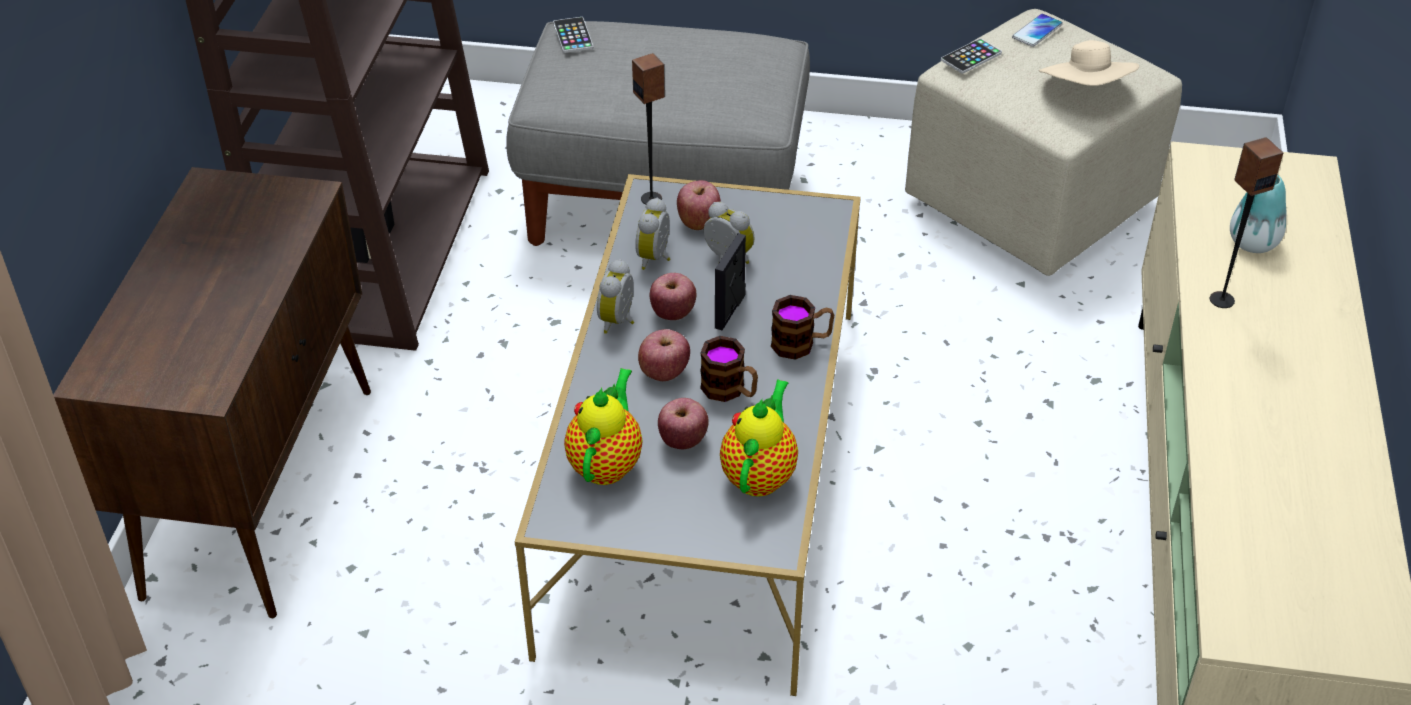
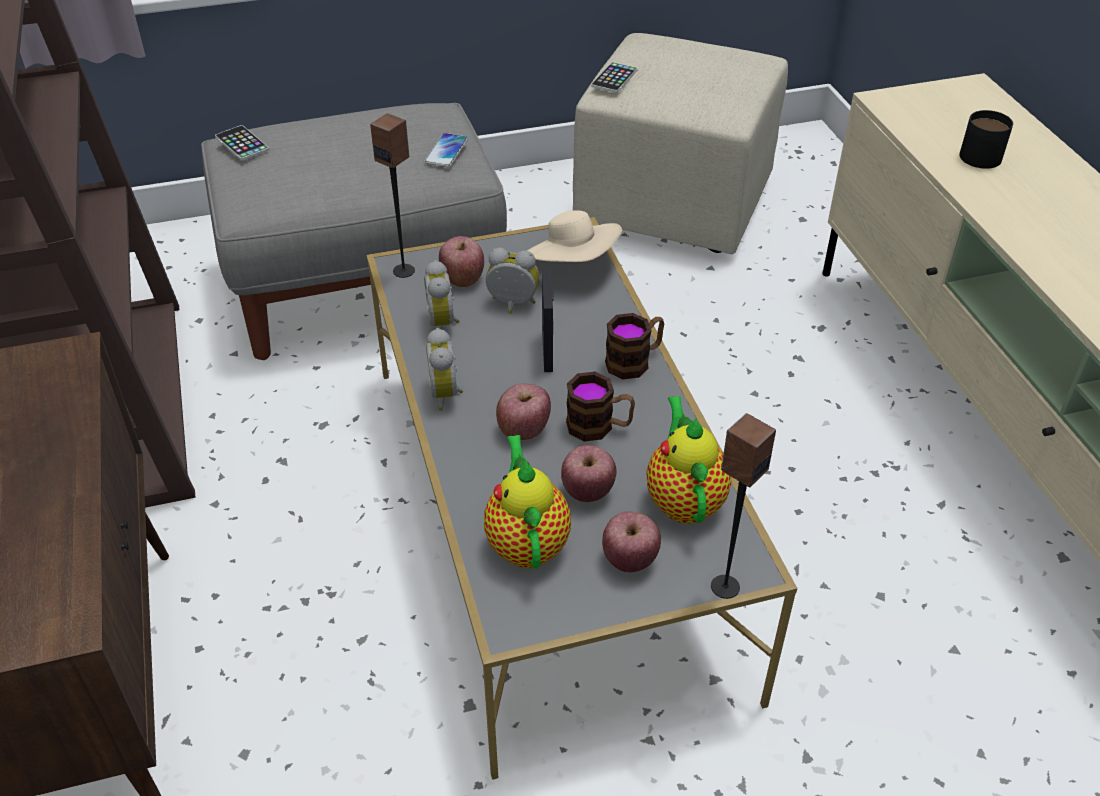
camera: 25 degrees left, 0 degrees up
apple [650,273,696,320] -> apple moved to [602,511,661,572]
phone [1012,14,1063,47] -> phone moved to [424,133,468,167]
beige hat [1039,40,1139,86] -> beige hat moved to [527,210,622,262]
speaker [1210,137,1283,308] -> speaker moved to [711,413,776,599]
vase [1230,174,1286,253] -> black mug [959,110,1013,169]

